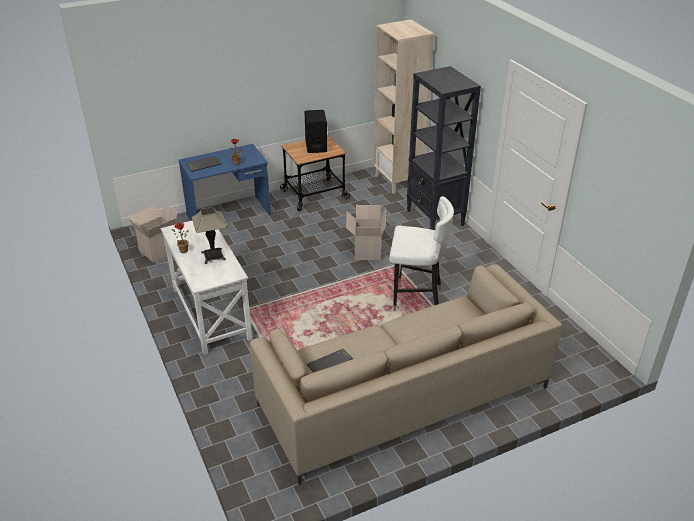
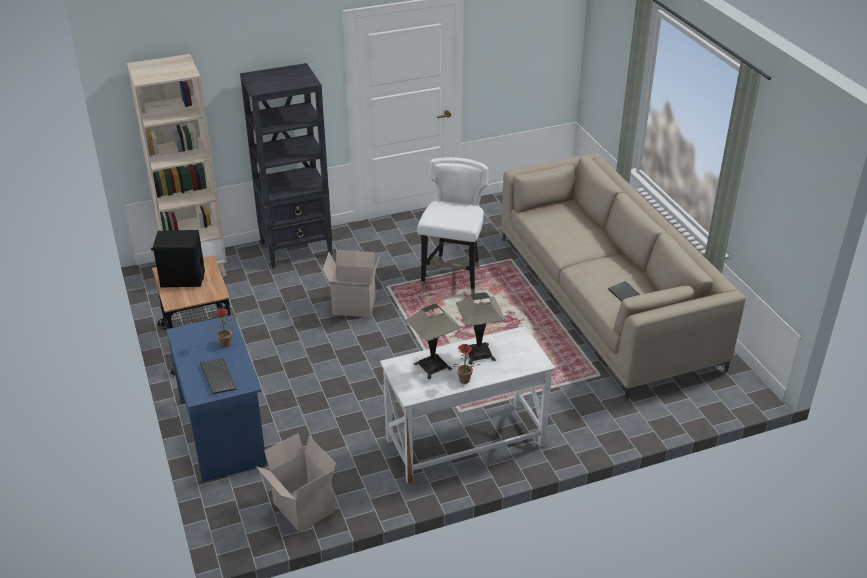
camera: 85 degrees left, 0 degrees up
none -> table lamp [406,304,460,379]

